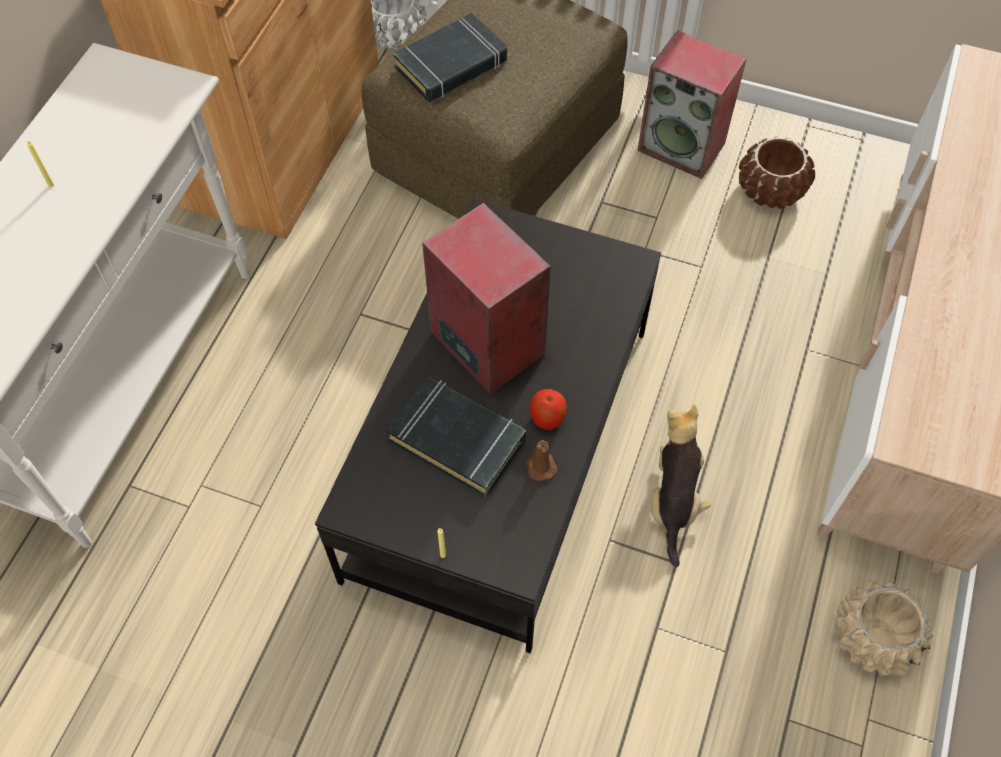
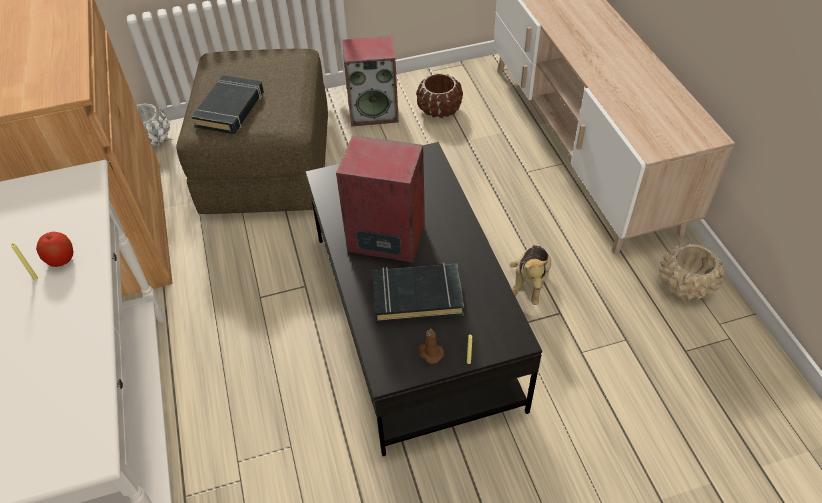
camera: 35 degrees left, 10 degrees down
brown candle [526,440,558,482] -> brown candle moved to [418,328,444,364]
apple [529,389,567,430] -> apple moved to [36,232,73,267]
plush toy [651,404,711,567] -> plush toy turned 135 degrees counterclockwise [510,245,551,305]

